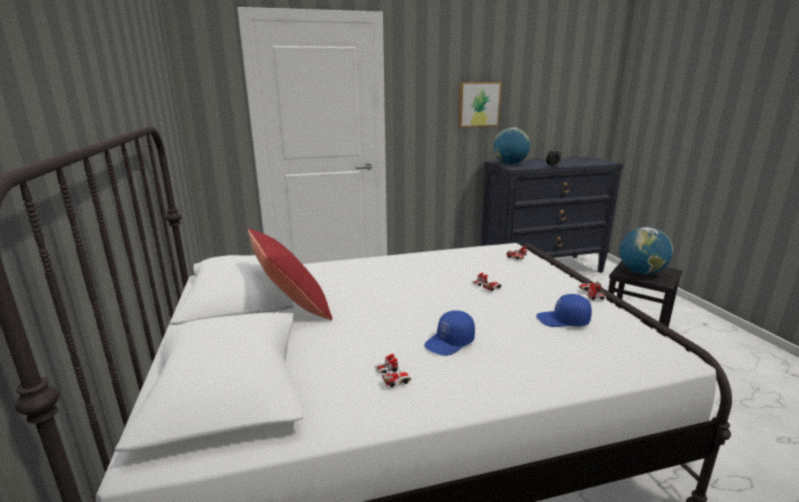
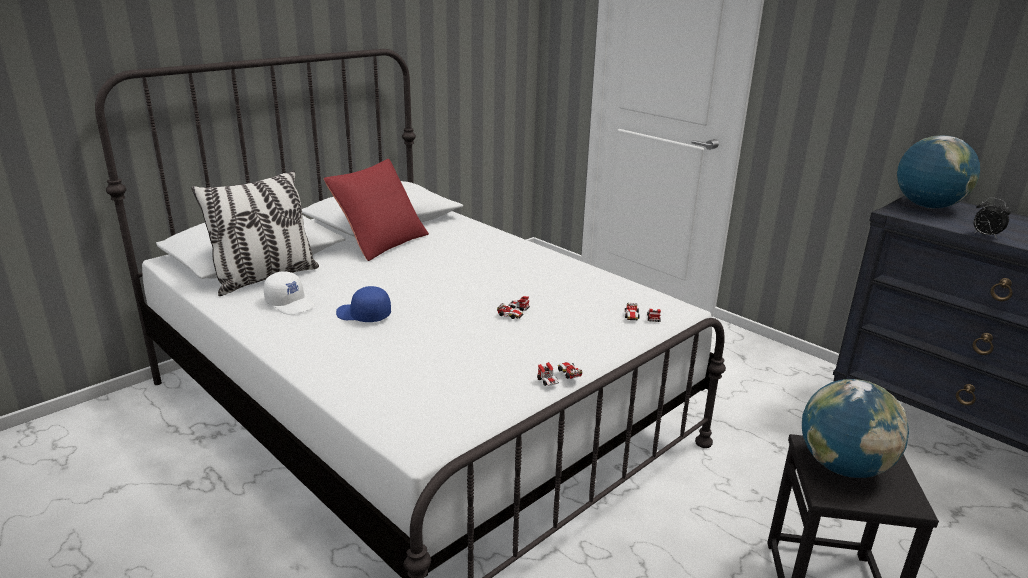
camera: 60 degrees right, 5 degrees up
toy car [375,354,412,387] -> white cap [264,271,315,315]
picture [458,82,502,127] -> none
blue cap [537,294,592,327] -> none
none -> pillow [191,170,319,296]

